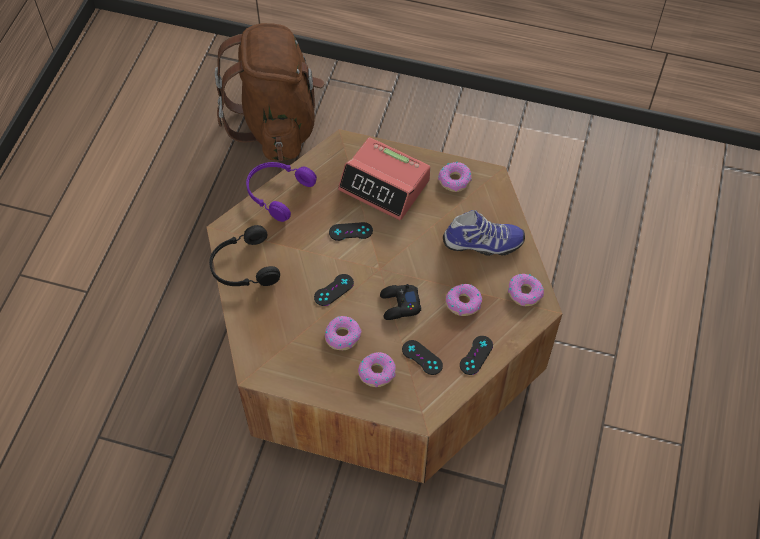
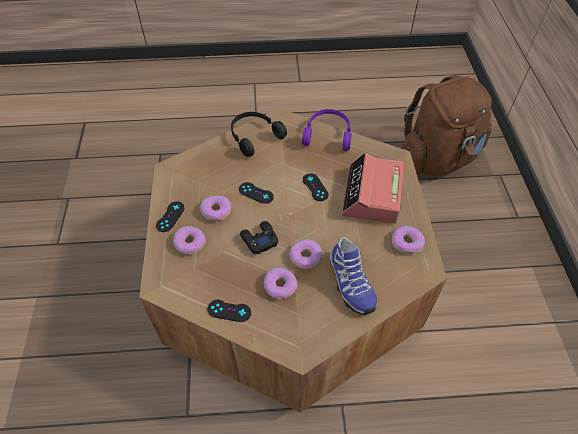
camera: 70 degrees right, 5 degrees down
black game controller [402,340,443,375] -> black game controller moved to [156,201,185,232]
donut [508,274,544,306] -> donut moved to [289,239,322,269]

